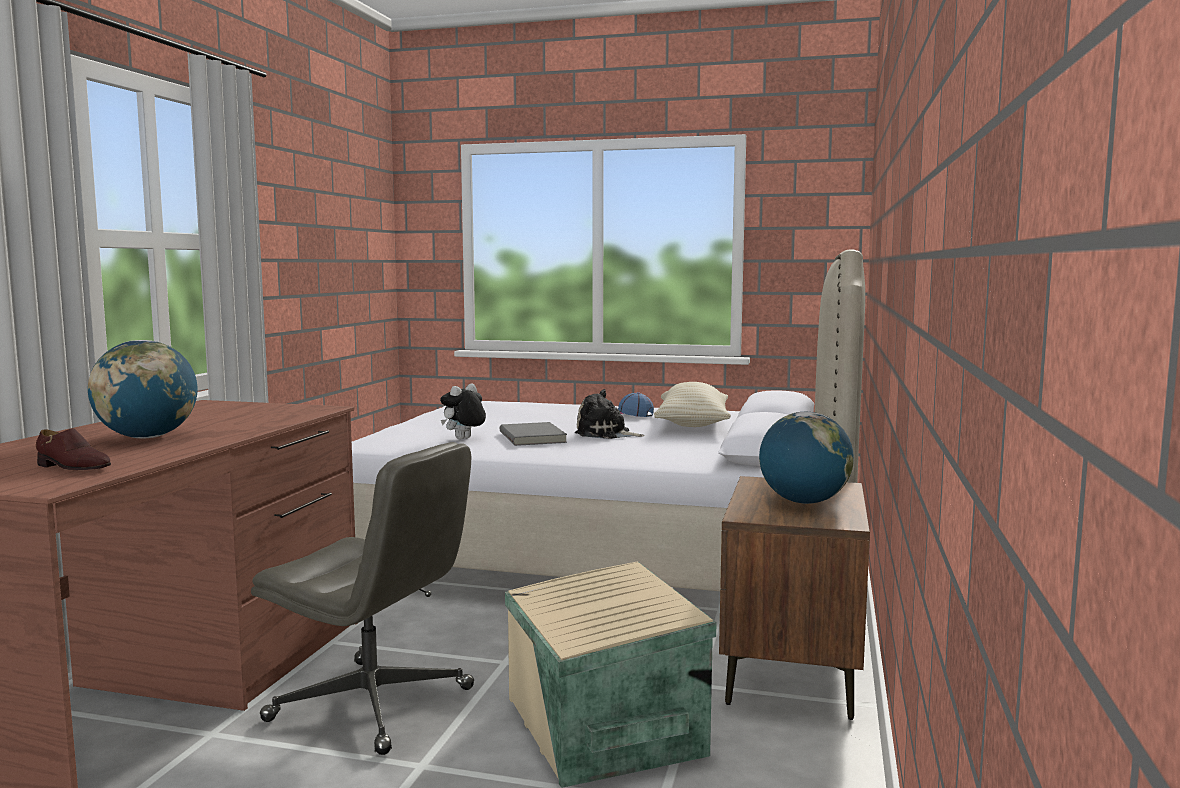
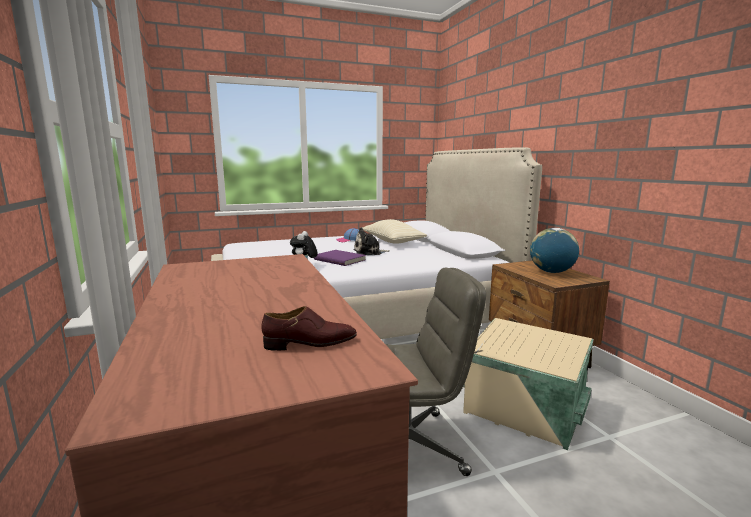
camera: 35 degrees left, 5 degrees up
globe [88,340,198,438] -> none
grey book [500,422,567,446] -> purple book [314,250,366,266]

